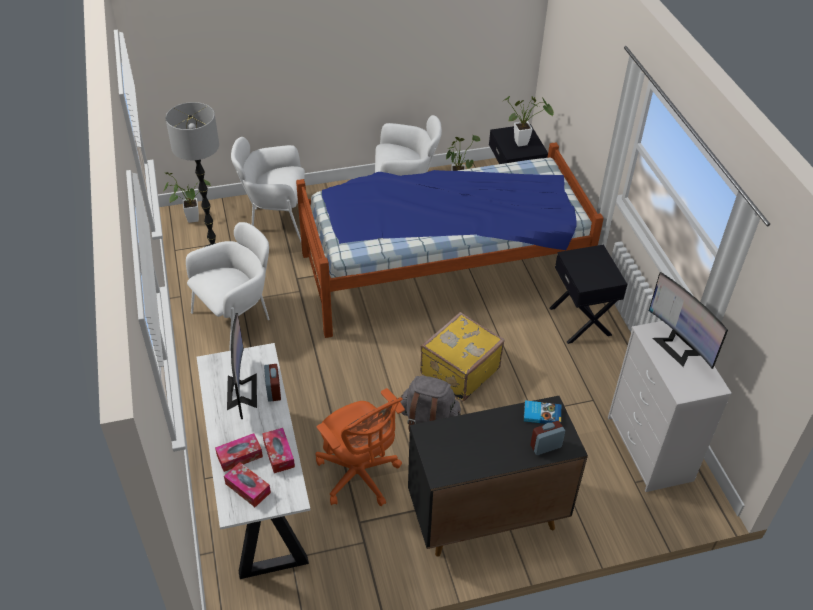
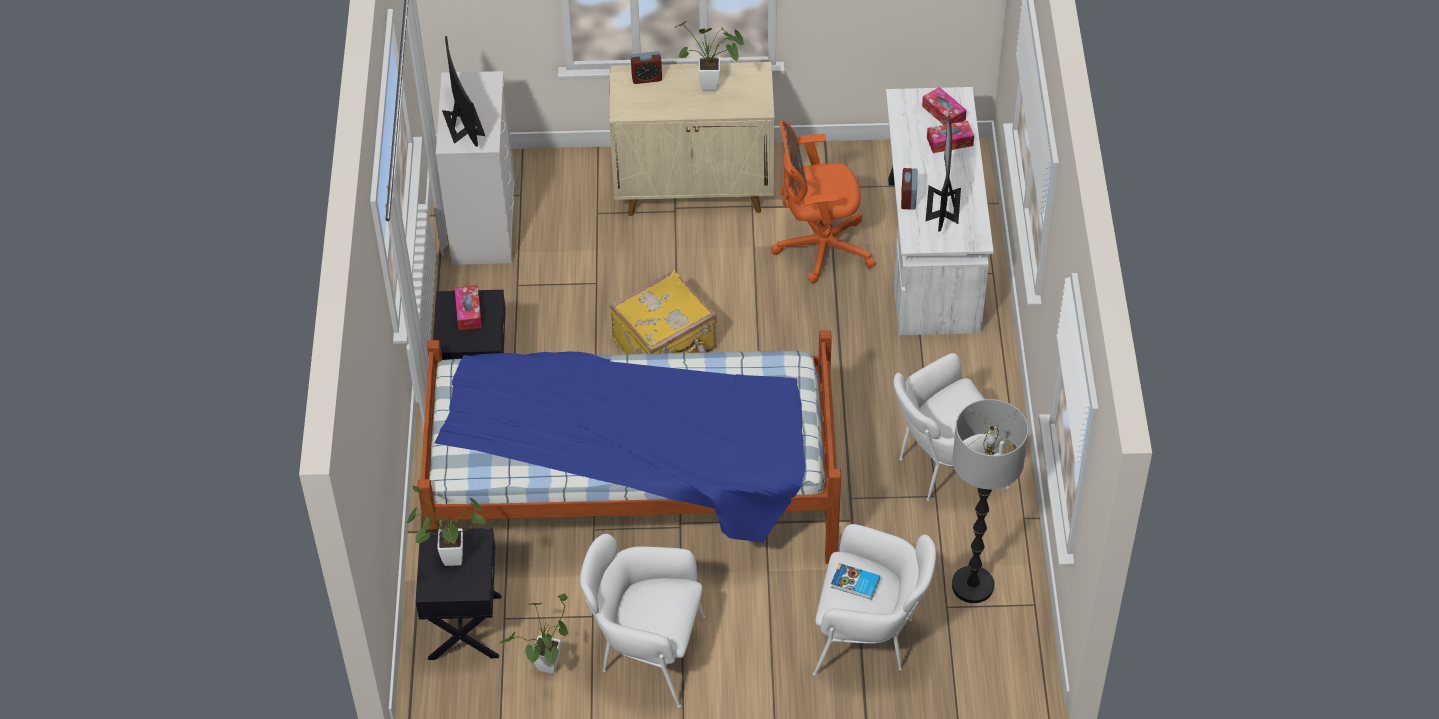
camera: 165 degrees left, 5 degrees up
potted plant [163,172,210,223] -> potted plant moved to [675,21,745,91]
tissue box [262,428,295,473] -> tissue box moved to [455,285,482,330]
orange office chair [316,388,405,506] -> orange office chair turned 75 degrees counterclockwise [771,120,875,284]
grey backpack [400,376,461,432] -> none
black cabinet [408,396,588,557] -> beige cabinet [609,62,775,216]
book [524,400,561,424] -> book moved to [831,563,880,600]

